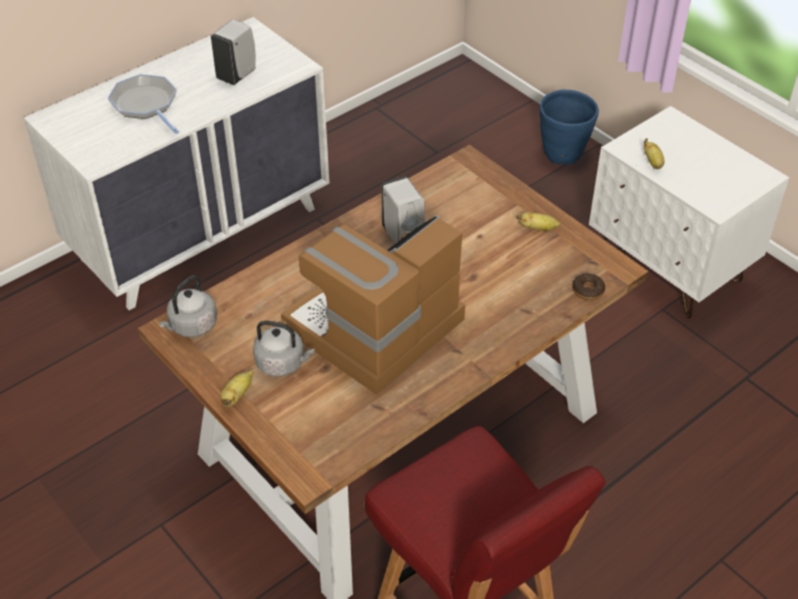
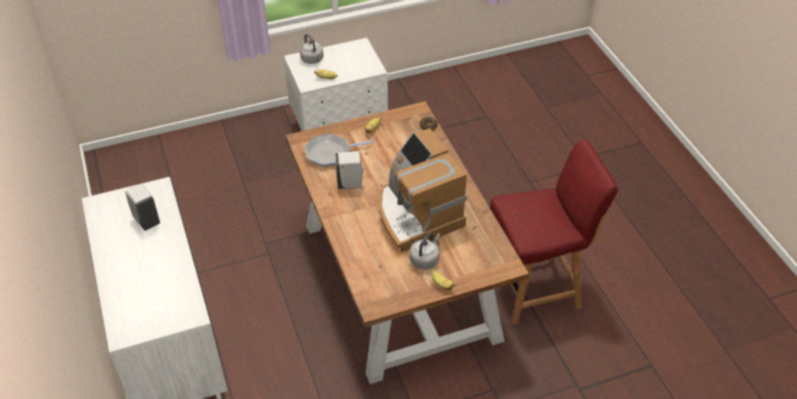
camera: 70 degrees left, 0 degrees up
frying pan [108,74,179,134] -> frying pan moved to [304,134,374,167]
grey kettle [159,275,217,337] -> grey kettle moved to [300,34,323,64]
blue planter [540,90,599,165] -> none

